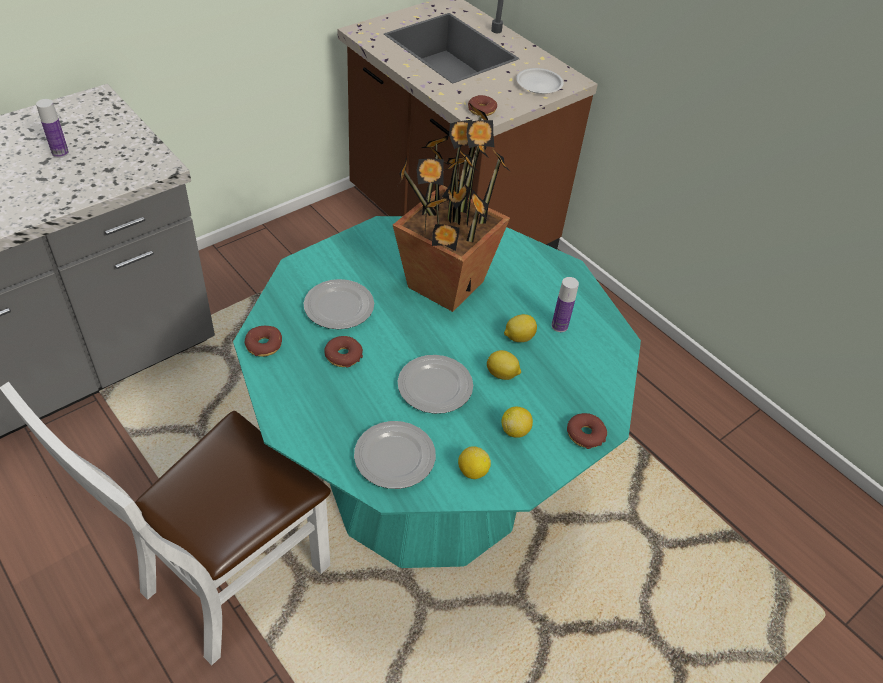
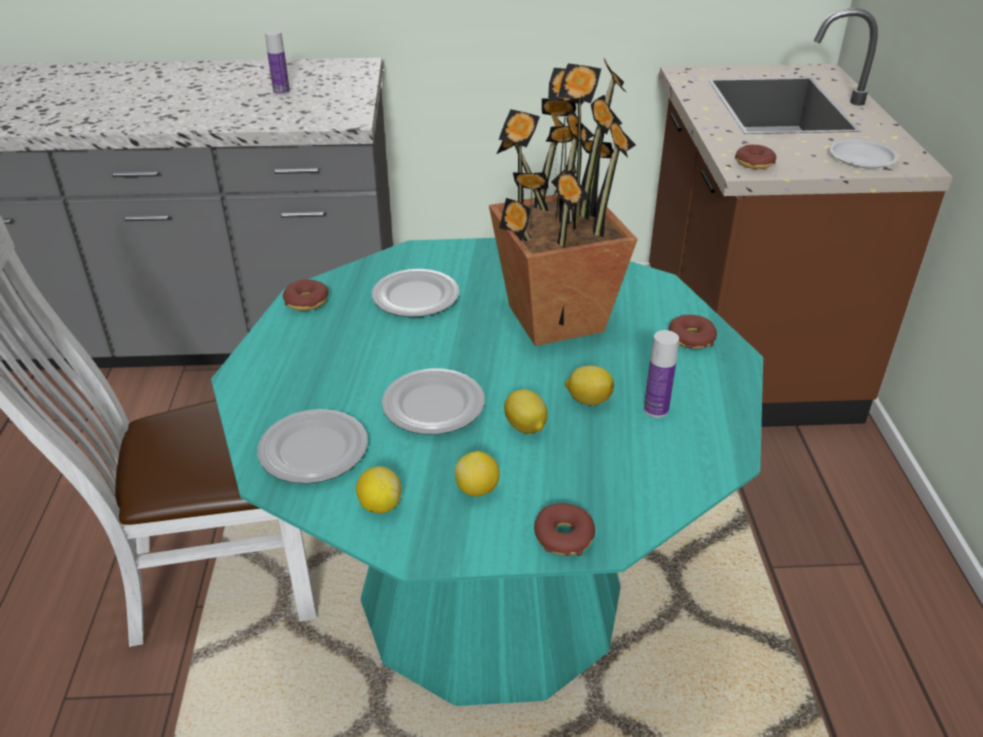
camera: 40 degrees right, 10 degrees down
donut [324,336,363,368] -> donut moved to [669,315,717,349]

